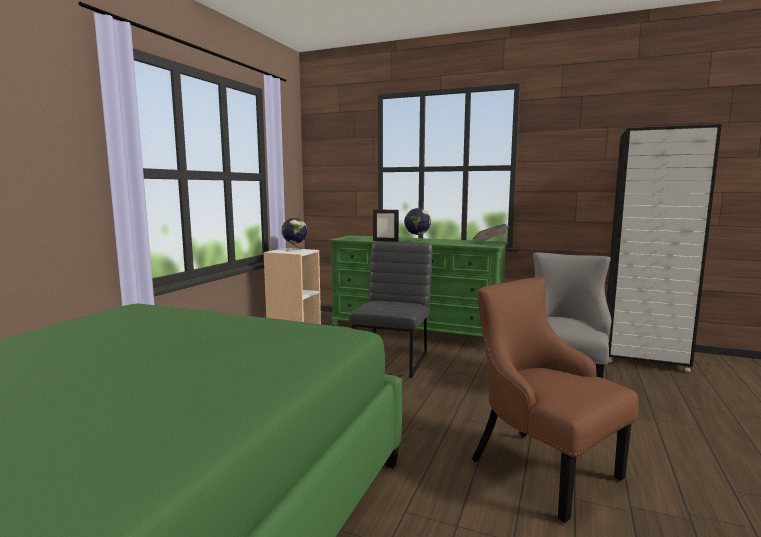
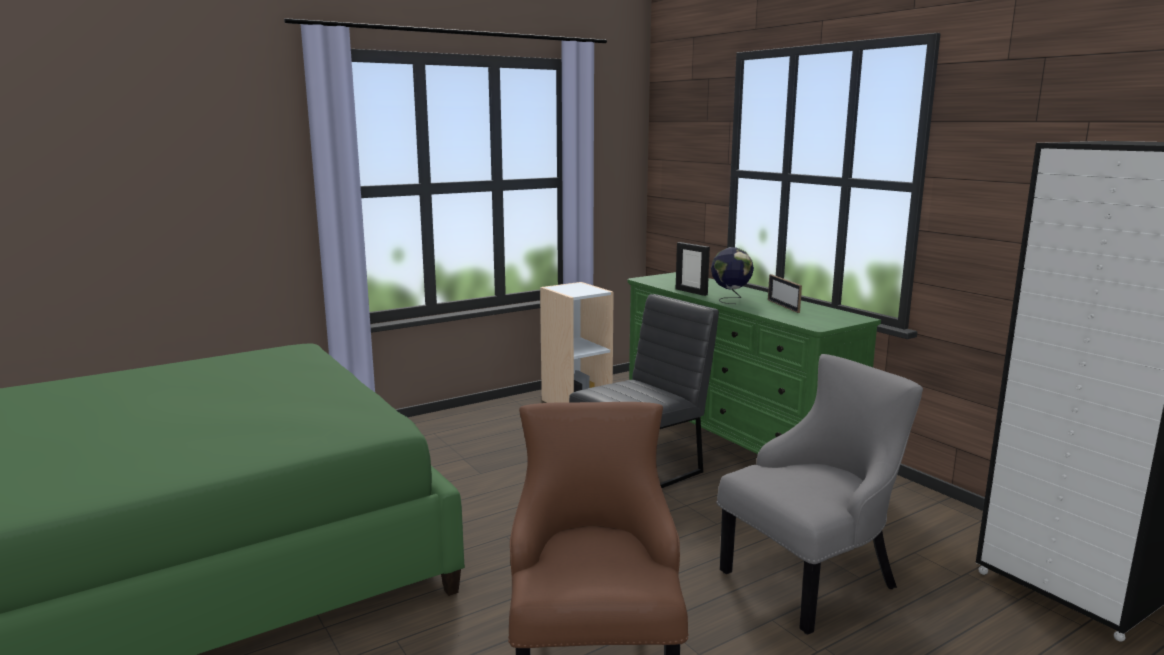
camera: 35 degrees right, 5 degrees up
globe [282,218,307,252] -> none
newspaper [471,224,509,242] -> none
none -> picture frame [768,274,802,313]

